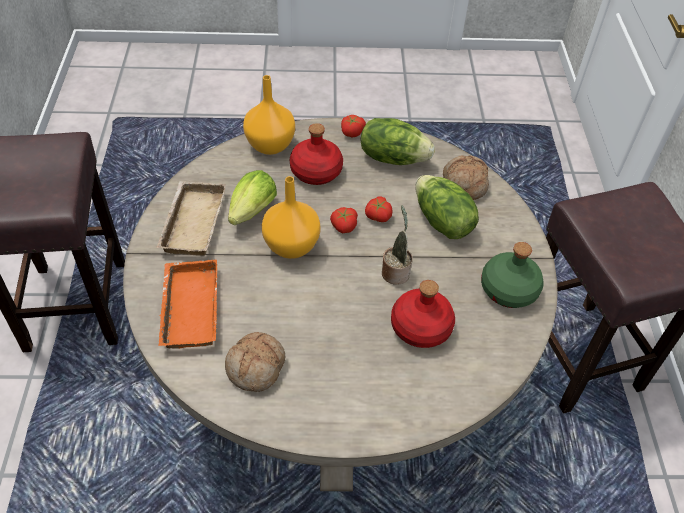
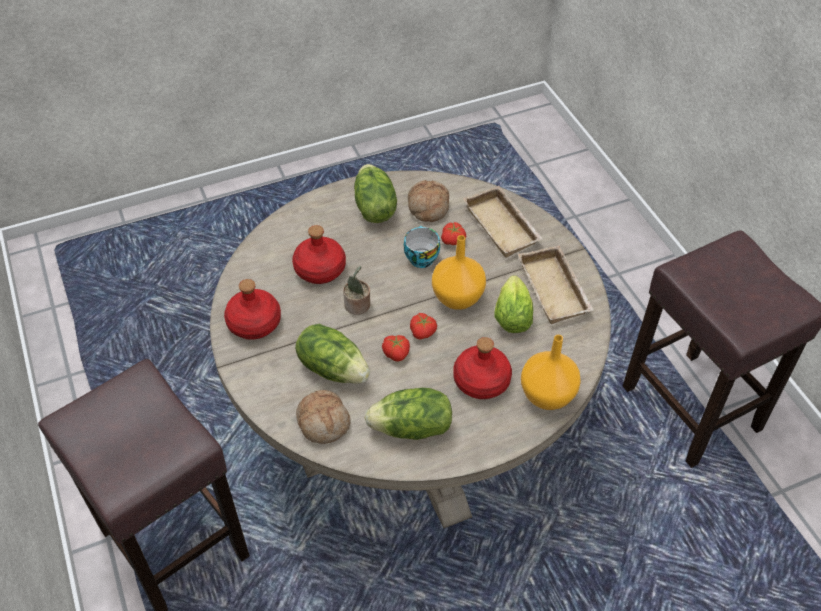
camera: 160 degrees right, 0 degrees up
orange tray [159,259,217,349] -> beige tray [463,186,543,258]
tomato [341,115,366,137] -> tomato moved to [441,222,466,245]
green bottle [481,242,544,308] -> red bottle [224,279,281,340]
none -> lettuce [354,164,397,223]
none -> cup [404,226,440,268]

